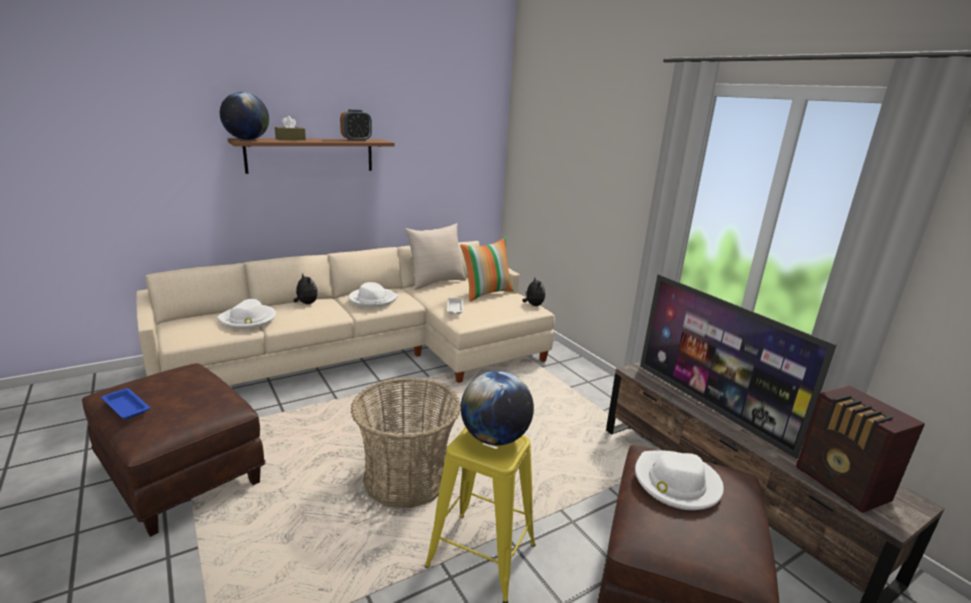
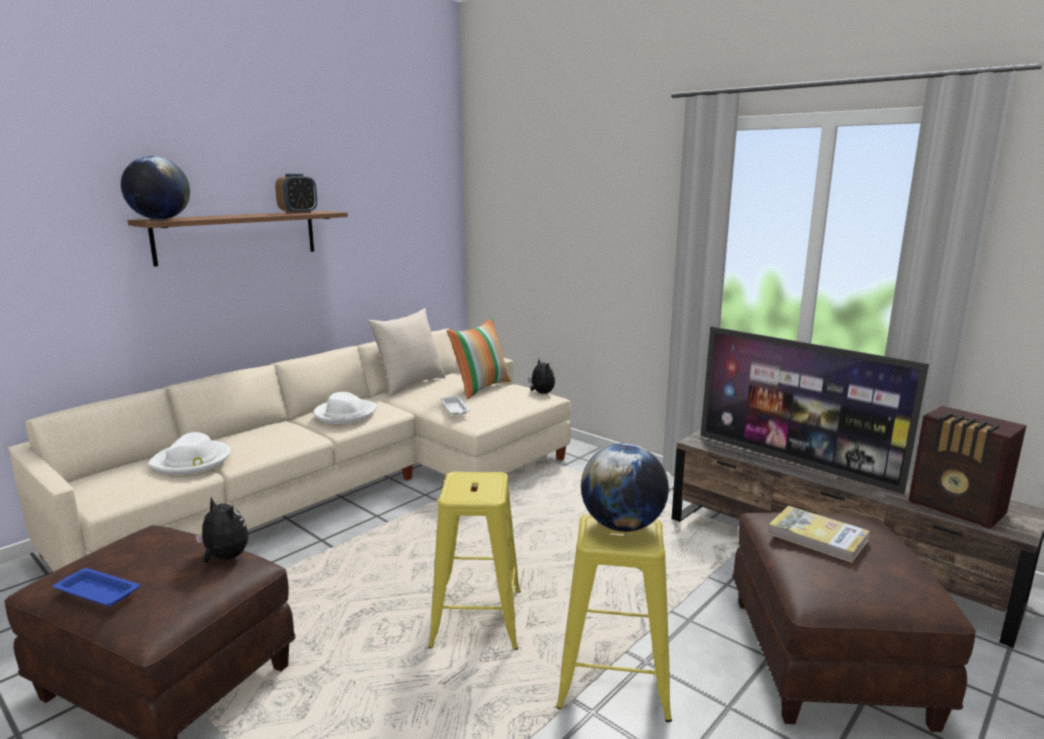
camera: 15 degrees left, 5 degrees down
brown tissue box [275,116,306,140] -> none
plush toy [294,273,318,304] -> plush toy moved to [196,497,248,563]
basket [351,378,461,508] -> yellow stool [428,471,521,650]
white hat [635,450,724,510] -> book [768,506,870,563]

